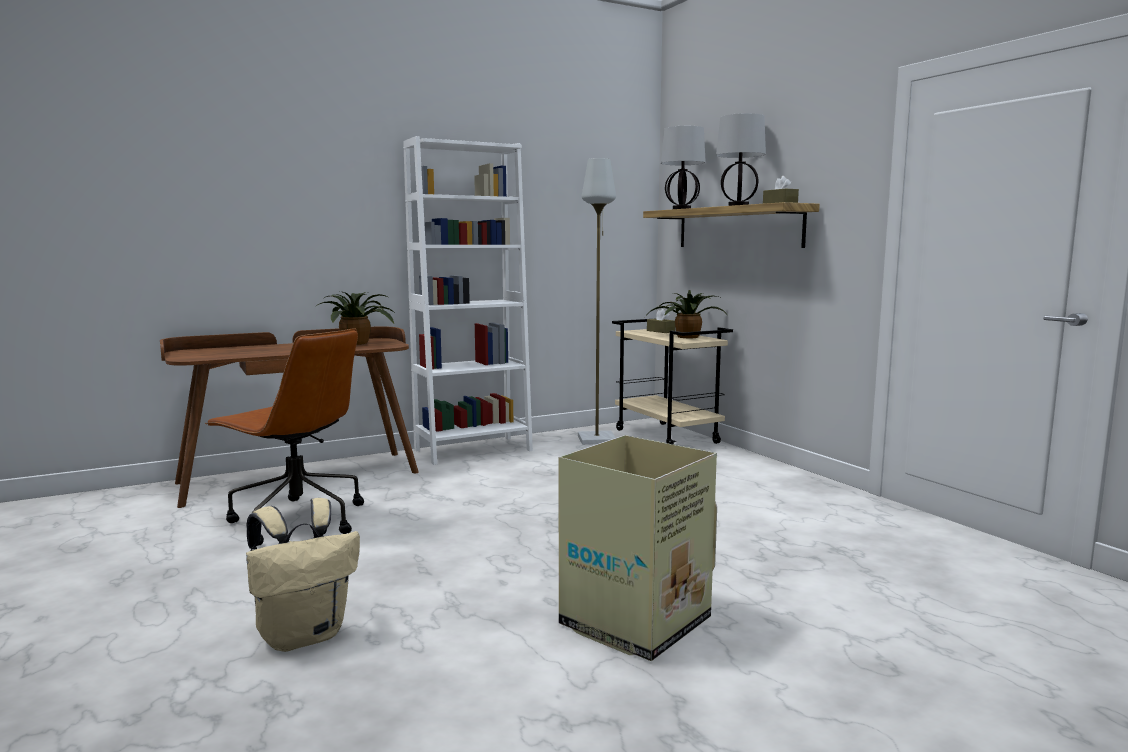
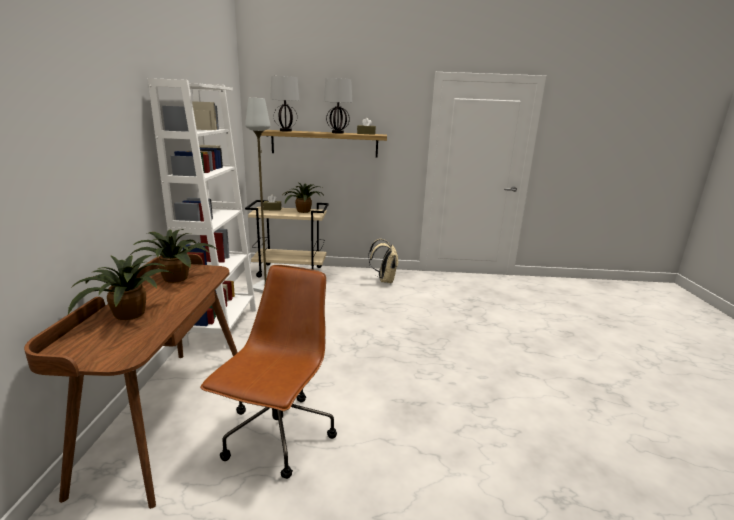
camera: 60 degrees left, 10 degrees up
brown office chair [205,328,364,546] -> brown office chair turned 45 degrees counterclockwise [200,265,337,479]
beige backpack [246,498,360,652] -> beige backpack moved to [368,239,399,283]
cardboard box [559,435,717,661] -> none
none -> potted plant [68,255,175,320]

